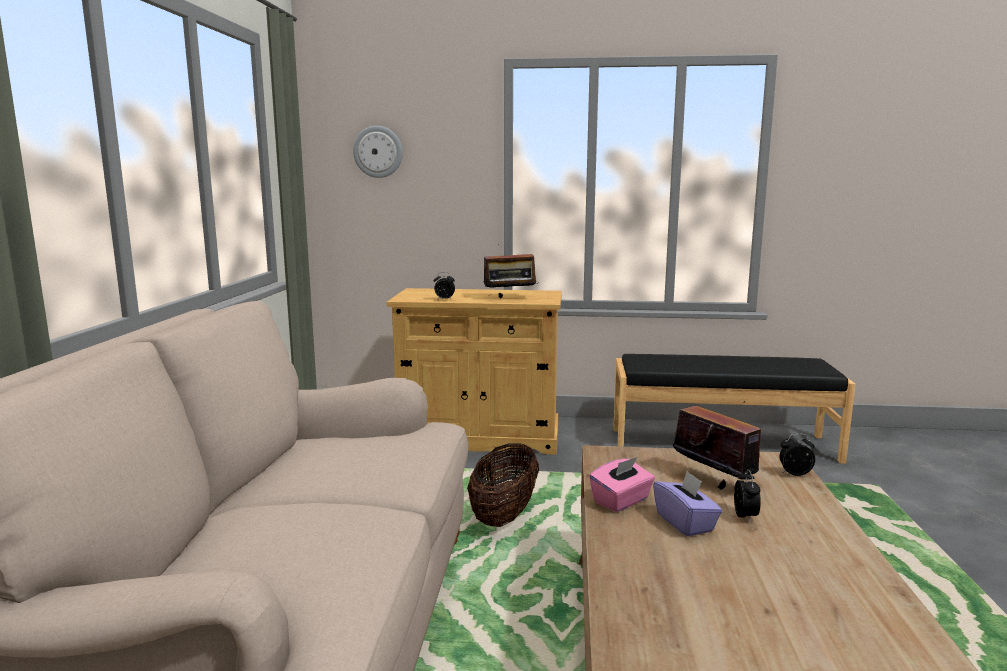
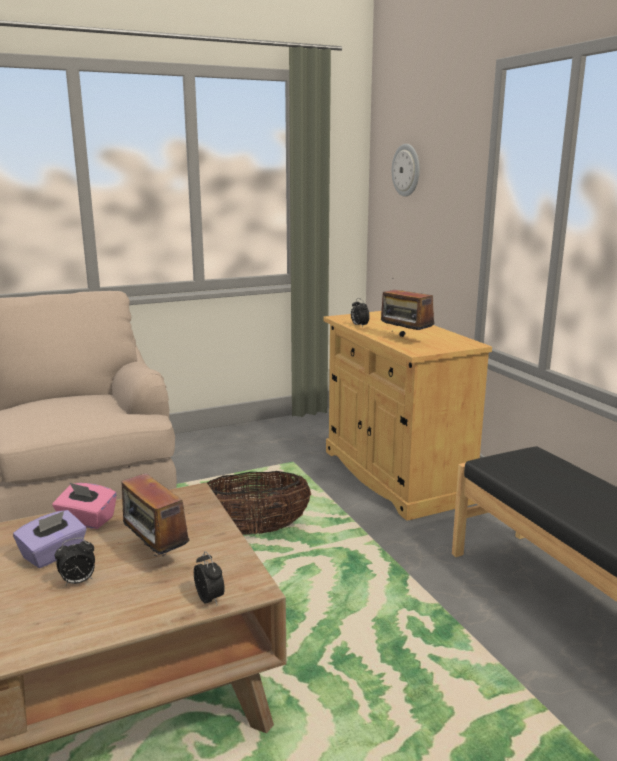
camera: 60 degrees right, 5 degrees up
radio [673,401,761,490] -> radio turned 120 degrees clockwise [122,466,189,556]

